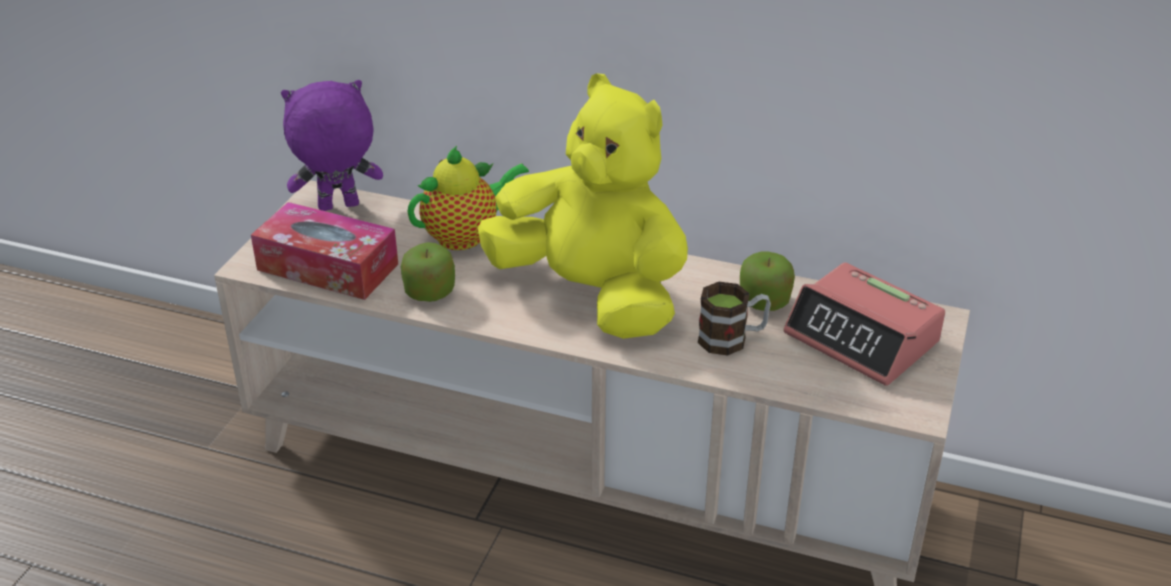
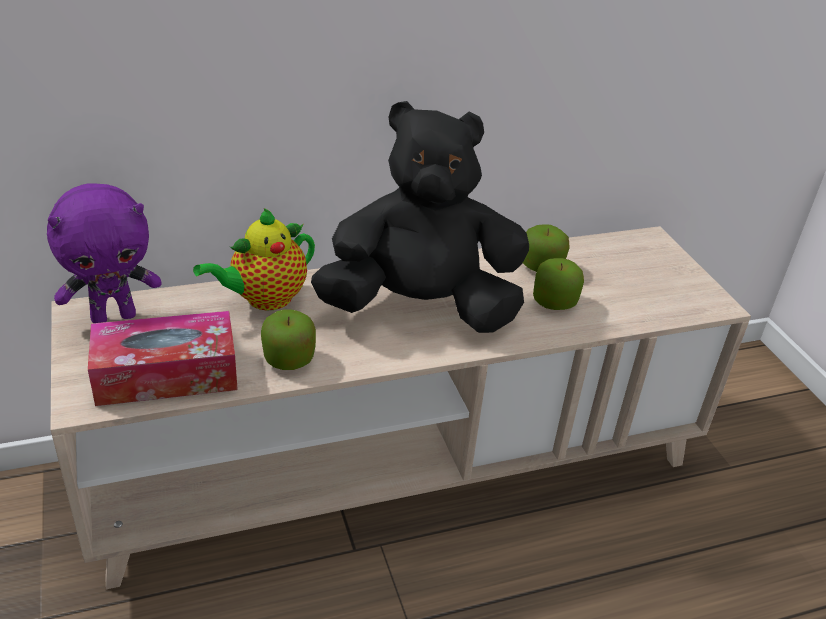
camera: 40 degrees left, 0 degrees up
purple plush toy [281,80,383,211] -> purple plush toy turned 150 degrees counterclockwise [47,183,162,323]
teapot [407,146,529,250] -> teapot turned 150 degrees counterclockwise [193,208,315,311]
yellow plush toy [478,74,688,339] -> black plush toy [311,101,529,333]
mug [698,282,771,356] -> apple [533,258,584,310]
alarm clock [783,262,945,386] -> none

